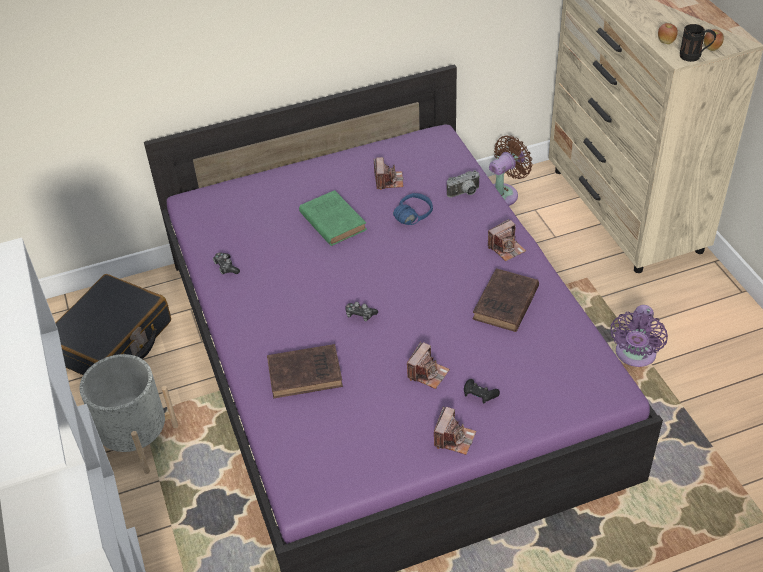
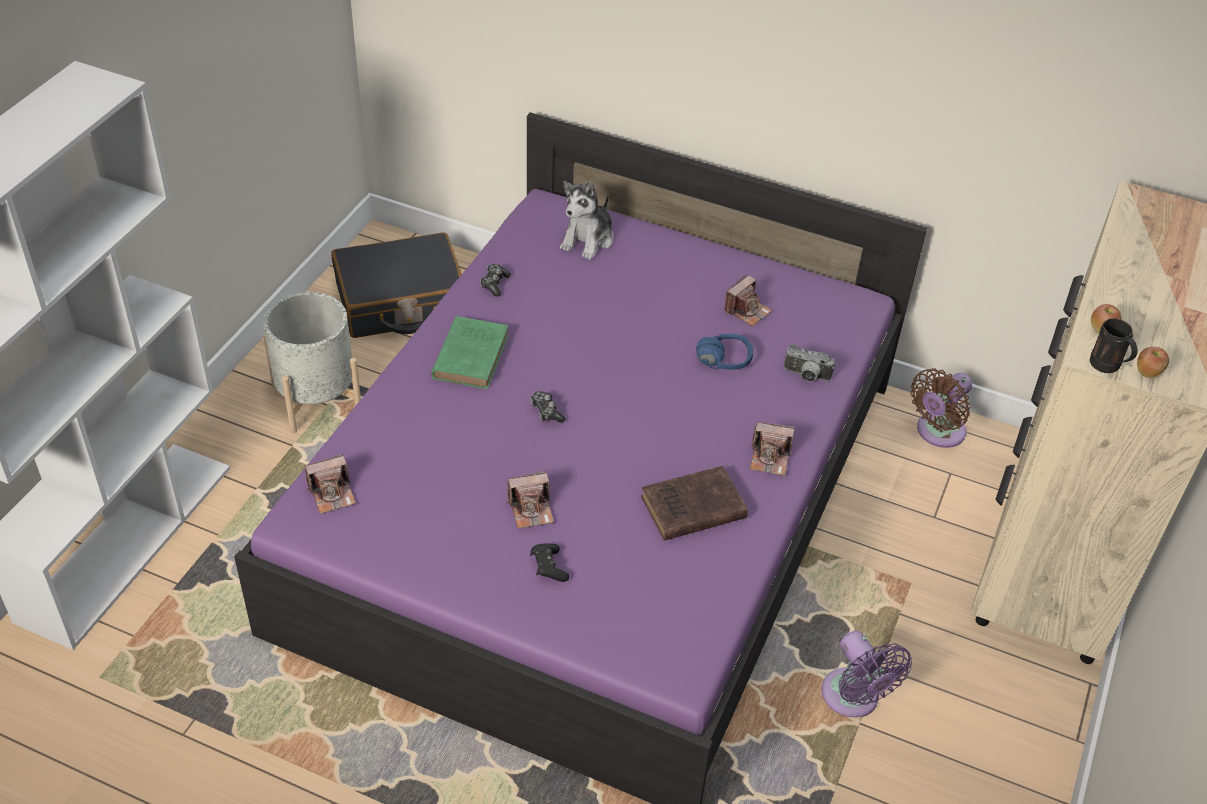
camera: 40 degrees right, 0 degrees up
brown book [267,344,343,399] -> none
green book [299,190,367,246] -> green book moved to [431,316,509,389]
camera [434,406,476,455] -> camera moved to [305,454,356,514]
brown fan [489,135,533,206] -> brown fan turned 135 degrees clockwise [910,368,972,448]
purple fan [611,305,668,367] -> purple fan turned 90 degrees counterclockwise [821,631,912,717]
none -> plush toy [560,181,613,260]

